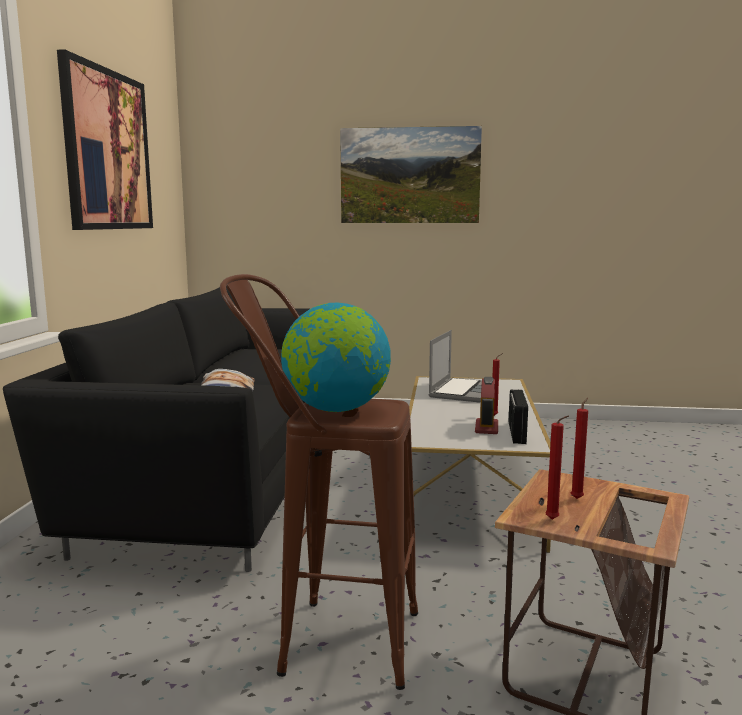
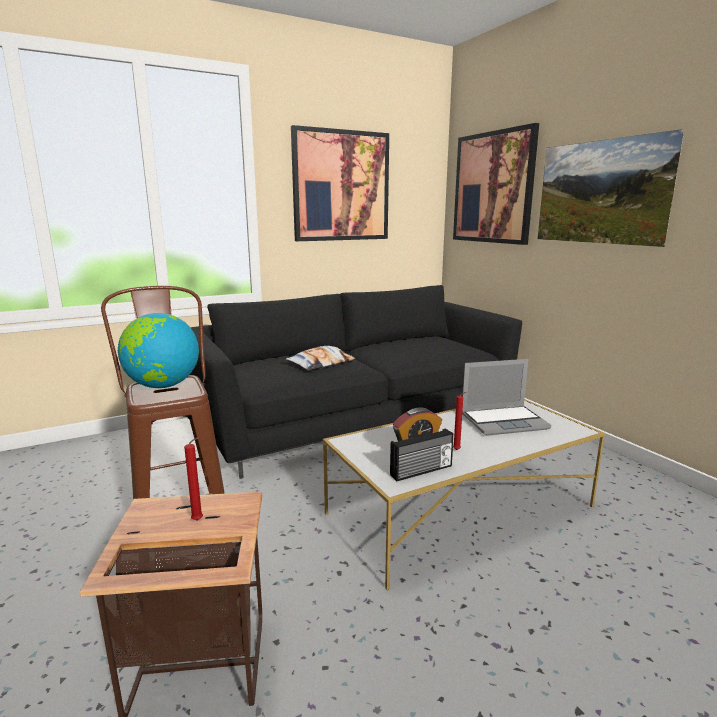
camera: 55 degrees right, 5 degrees up
red candle [546,416,569,520] -> none
none -> picture [453,123,539,245]

